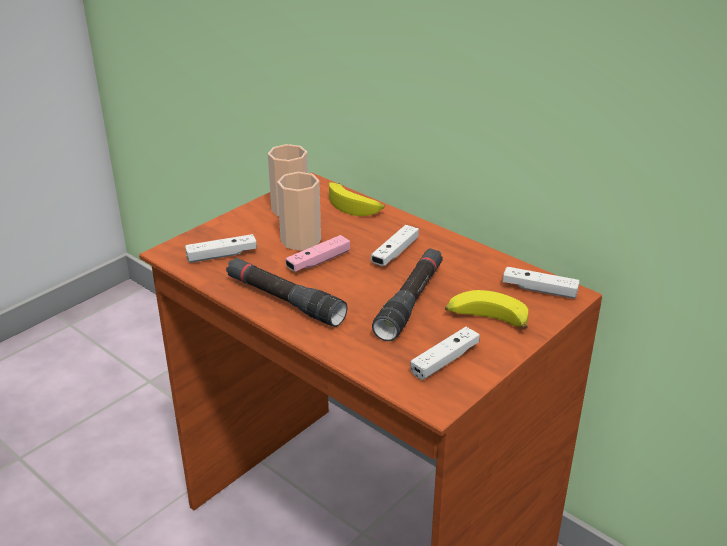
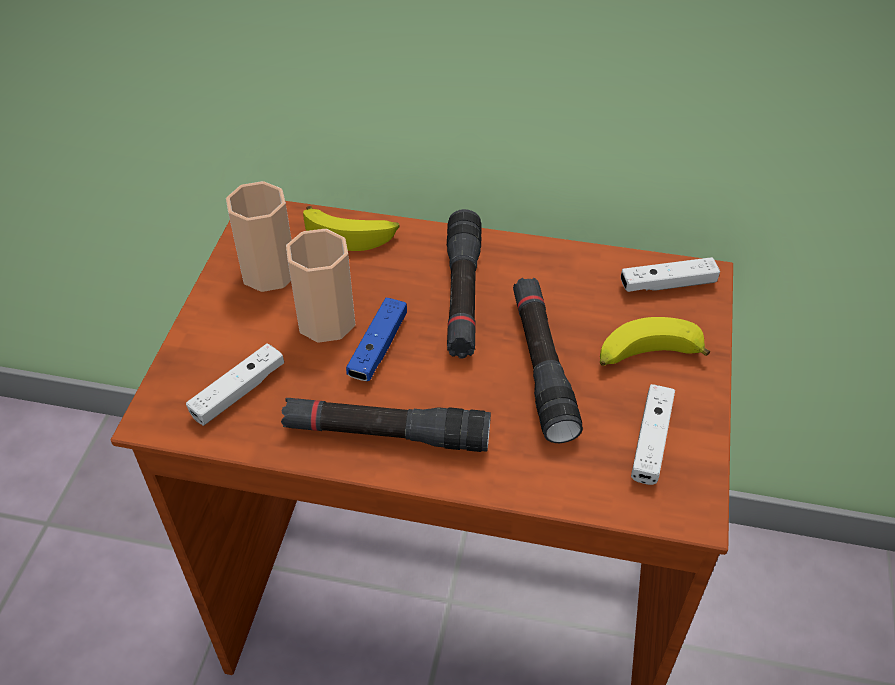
camera: 30 degrees left, 15 degrees up
pink game controller [286,235,350,272] -> blue game controller [346,298,407,381]
white game controller [371,225,419,266] -> black flashlight [447,209,482,359]

